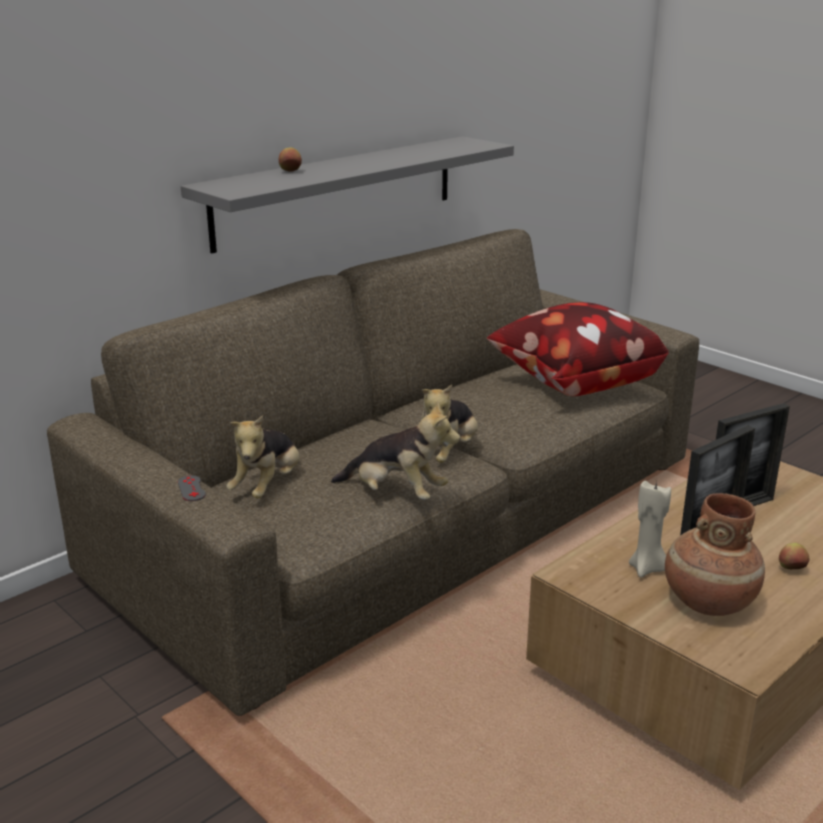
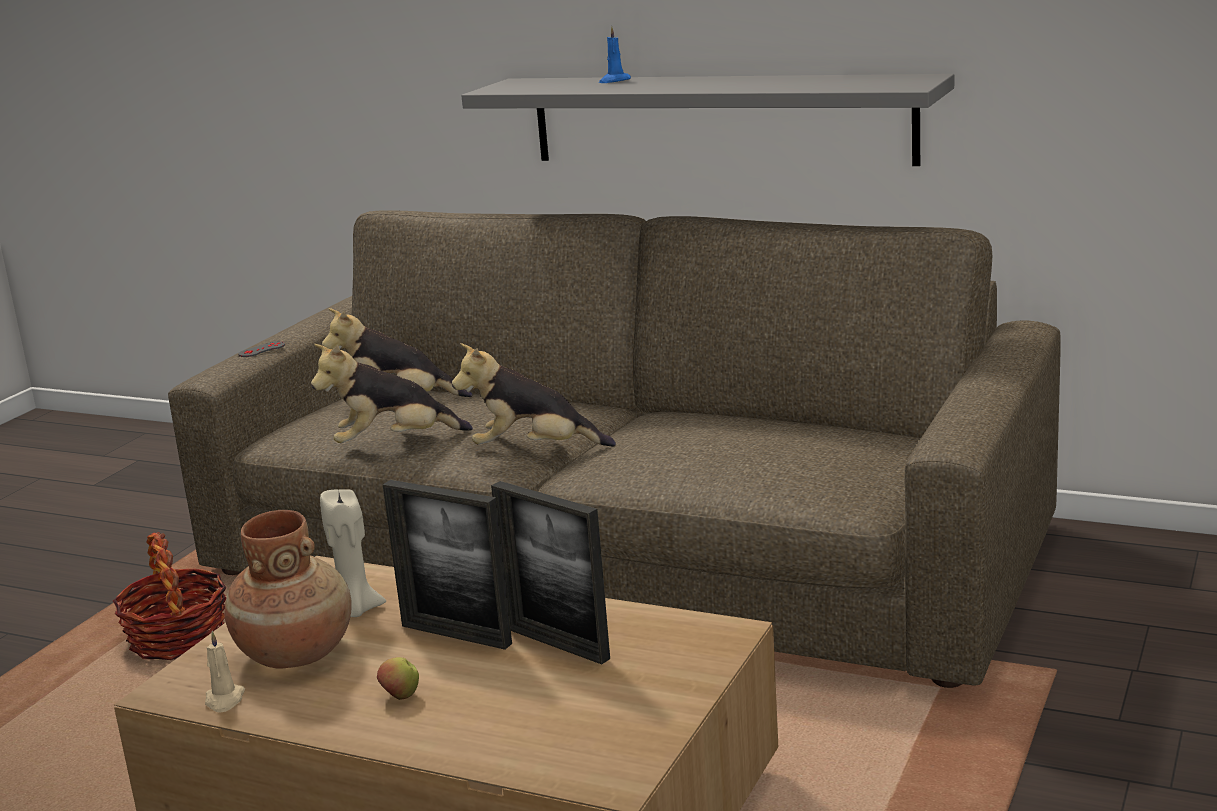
camera: 70 degrees right, 5 degrees down
apple [279,147,302,172] -> blue candle [599,26,631,83]
plush toy [331,400,460,500] -> plush toy turned 75 degrees clockwise [311,344,473,443]
pillow [487,302,669,396] -> none
none -> basket [113,532,227,660]
none -> beige candle [205,631,245,712]

